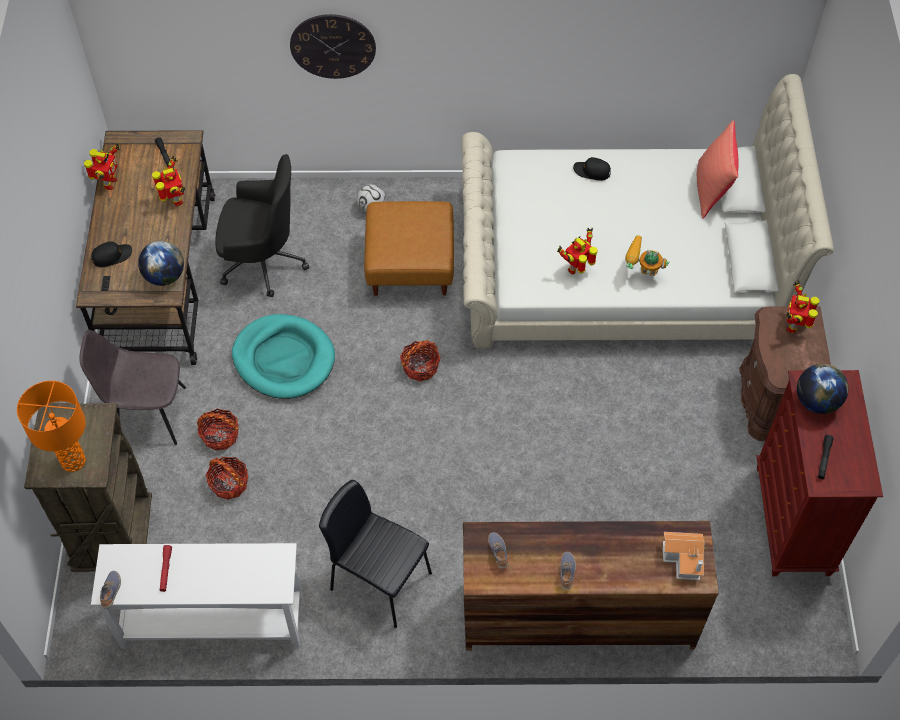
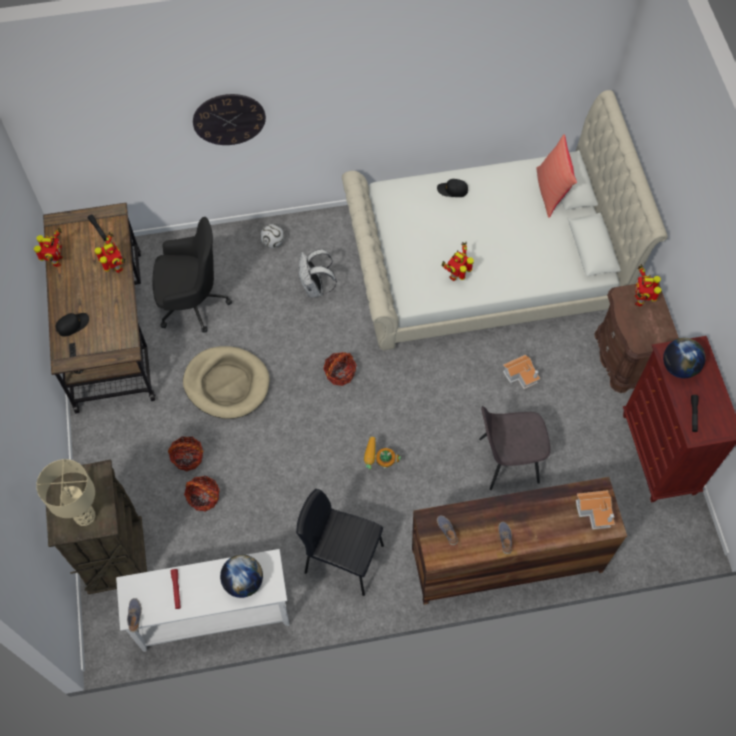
camera: 10 degrees left, 5 degrees up
orange table lamp [17,381,86,472] -> beige table lamp [36,459,95,526]
grey chair [80,330,186,445] -> grey chair moved to [479,406,551,490]
globe [138,241,184,286] -> globe moved to [220,554,263,598]
turquoise dog bed [232,314,335,399] -> beige dog bed [183,346,270,419]
brown ottoman [364,201,454,296] -> white backpack [299,249,337,297]
toy robot [625,235,669,276] -> toy robot moved to [364,437,401,469]
none -> toy house [503,355,540,389]

